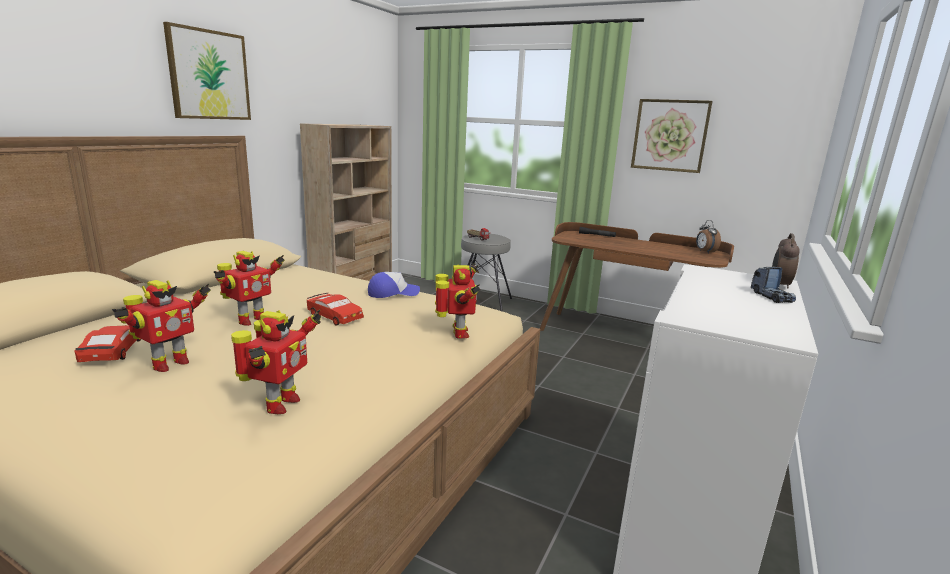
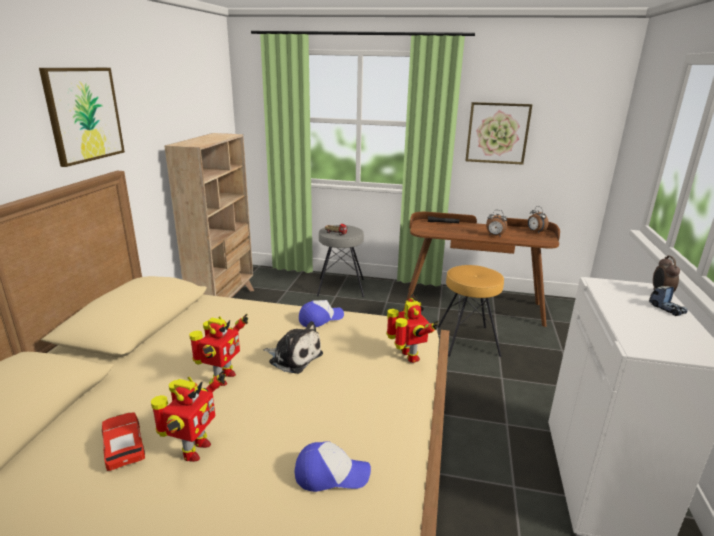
camera: 15 degrees left, 5 degrees up
toy robot [231,310,321,414] -> cap [295,441,371,492]
red toy car [307,293,364,326] -> plush toy [263,321,323,374]
none -> brown stool [438,265,504,357]
none -> alarm clock [486,210,507,237]

